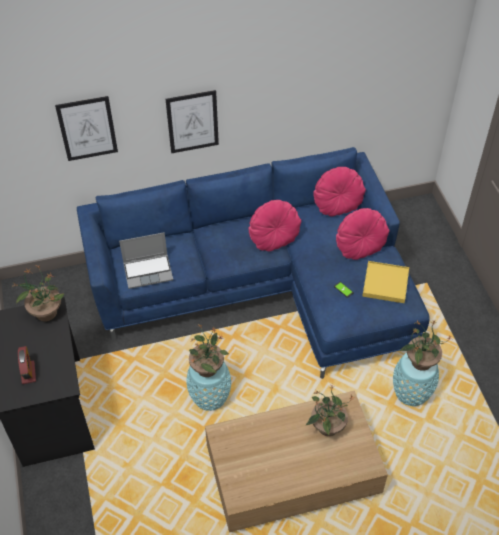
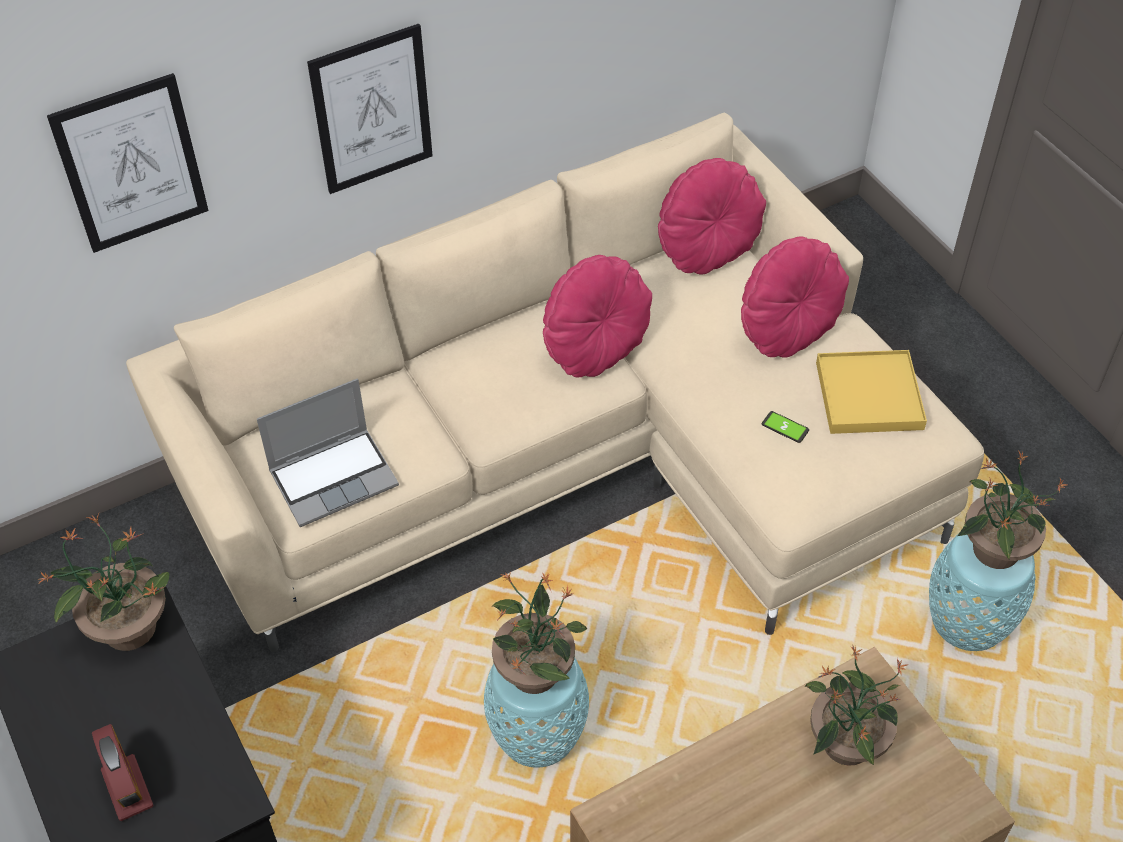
camera: 15 degrees left, 0 degrees up
blue sofa [77,147,430,379] -> beige sofa [126,112,984,652]

